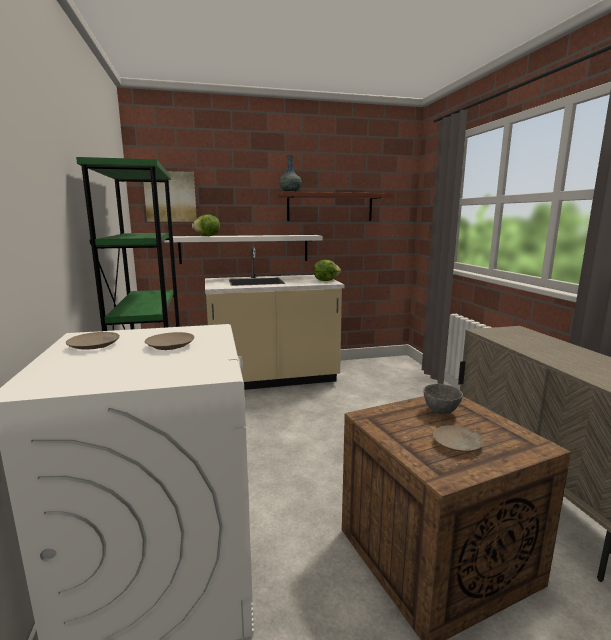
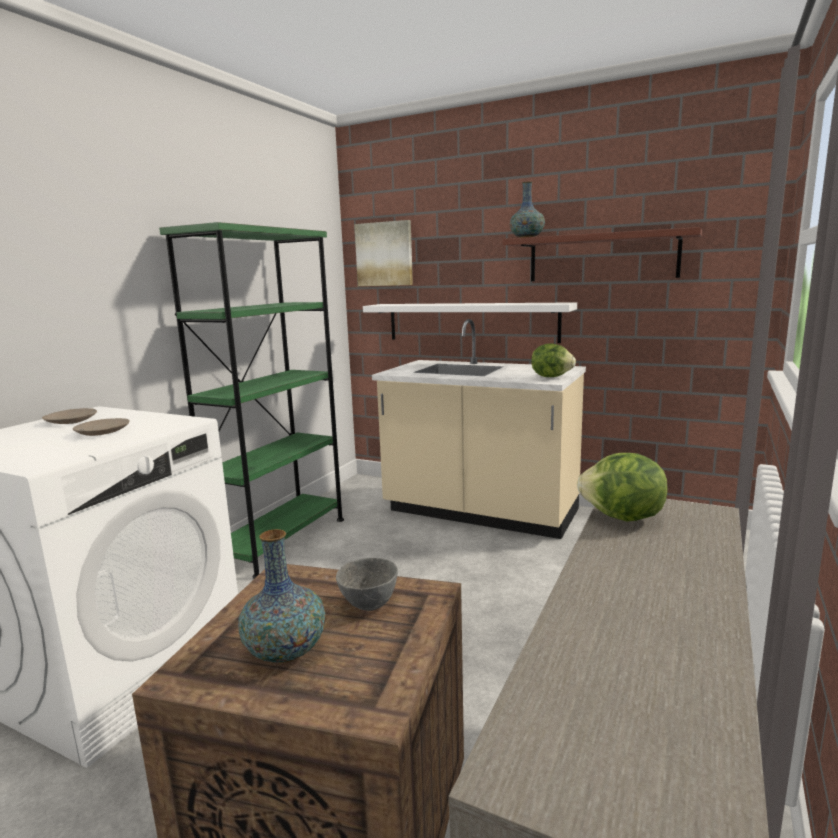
camera: 40 degrees right, 0 degrees up
lettuce [192,214,220,236] -> lettuce moved to [577,453,668,522]
beige plate [433,425,484,452] -> vase [238,529,326,663]

